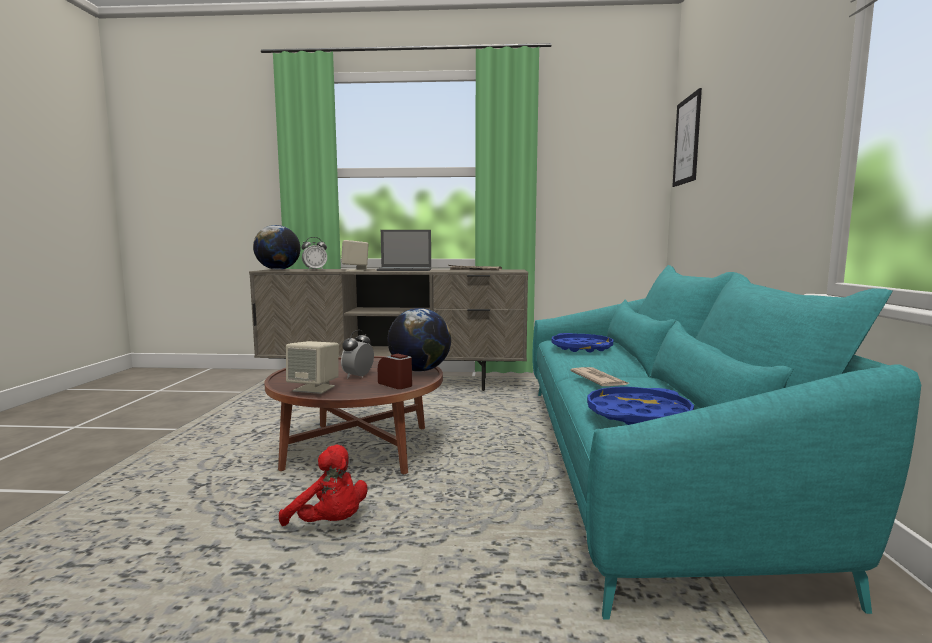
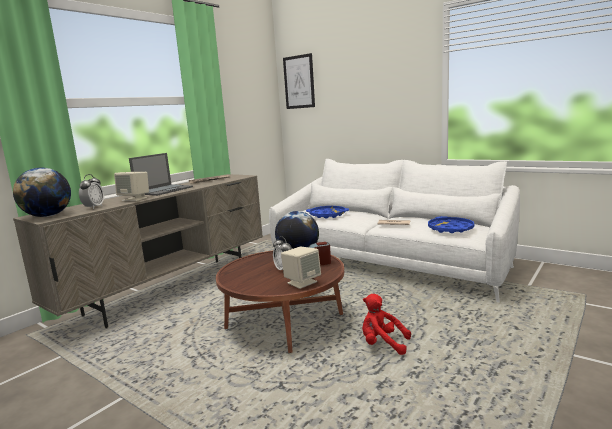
camera: 55 degrees left, 5 degrees up
red plush toy [279,445,367,526] -> red plush toy turned 135 degrees counterclockwise [362,294,411,355]
turquoise sofa [532,265,921,620] -> white sofa [269,159,520,303]

